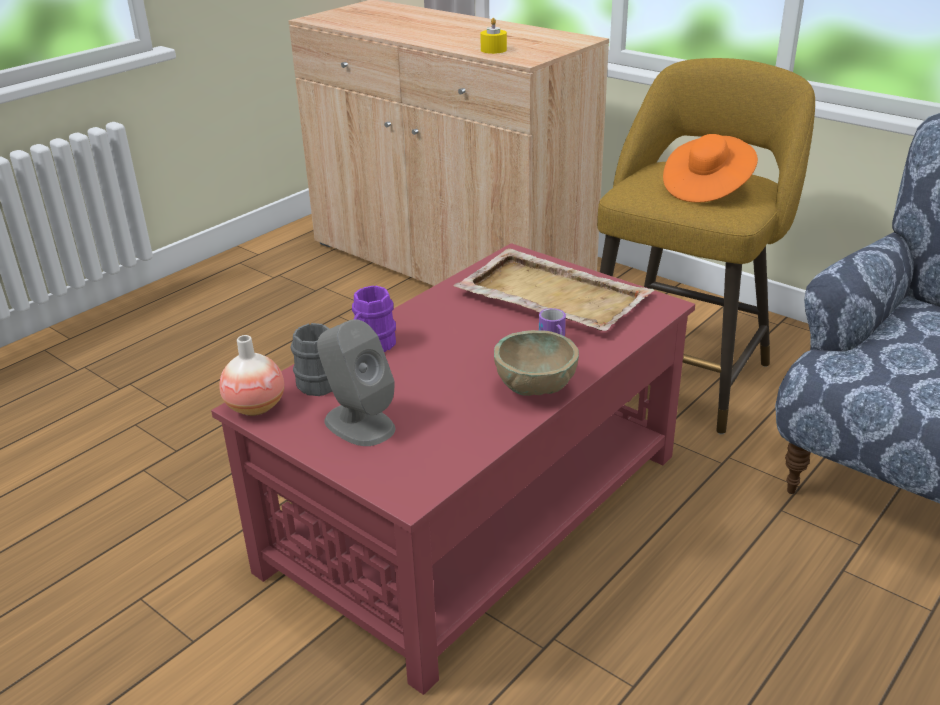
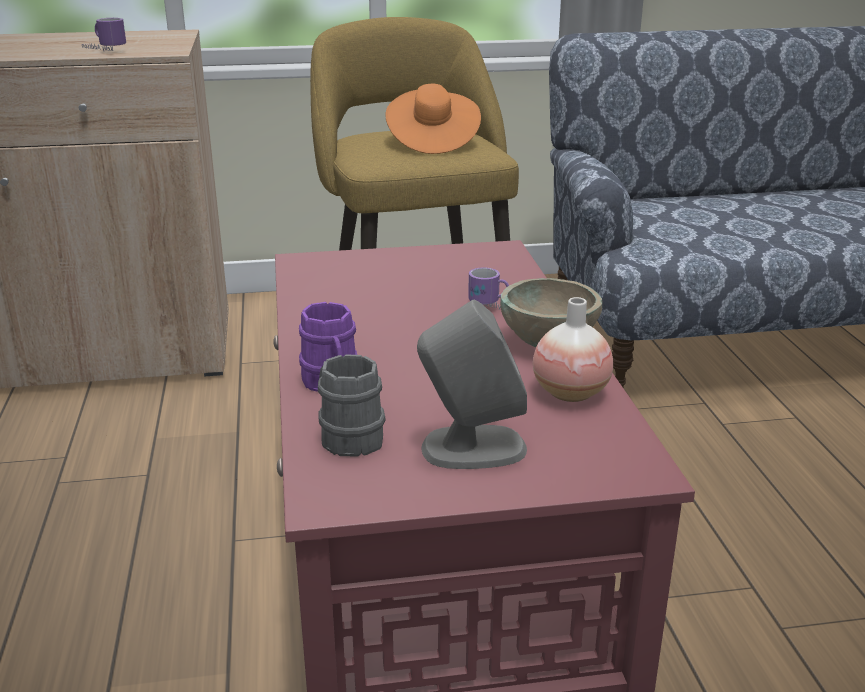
camera: 50 degrees left, 5 degrees down
vase [219,335,284,416] -> vase moved to [533,297,613,402]
beige tray [454,248,654,331] -> none
yellow candle [480,18,507,54] -> mug [82,18,126,52]

